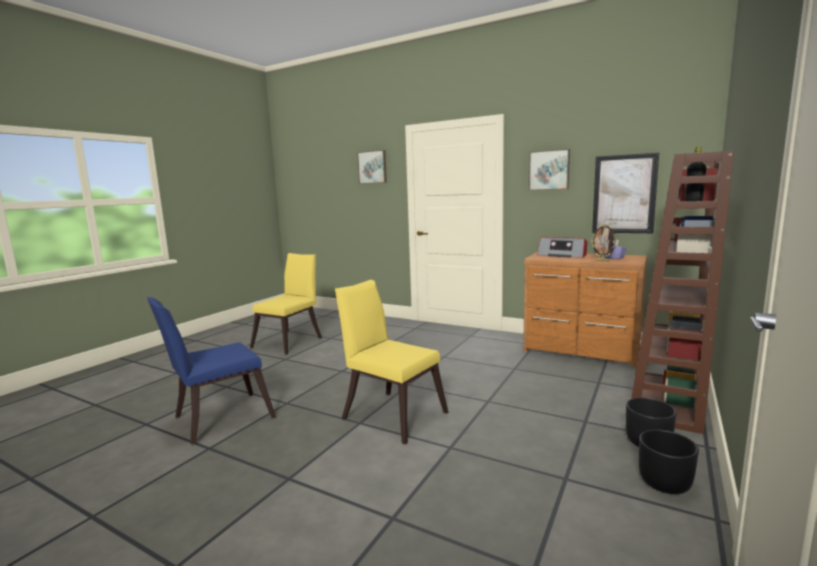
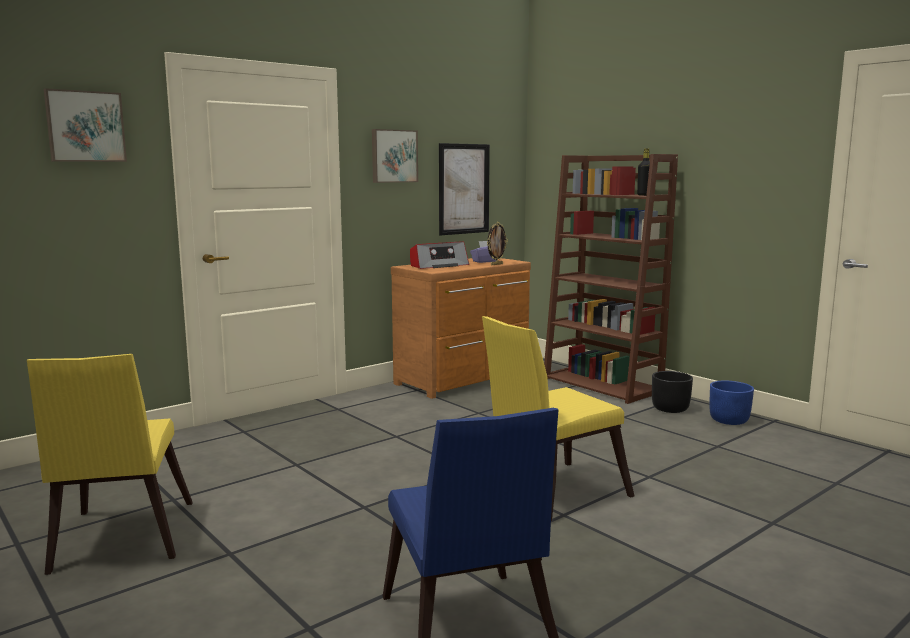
camera: 70 degrees left, 0 degrees up
yellow chair [250,253,322,355] -> yellow chair turned 150 degrees counterclockwise [27,354,193,575]
black planter [639,430,699,494] -> blue planter [709,381,754,425]

